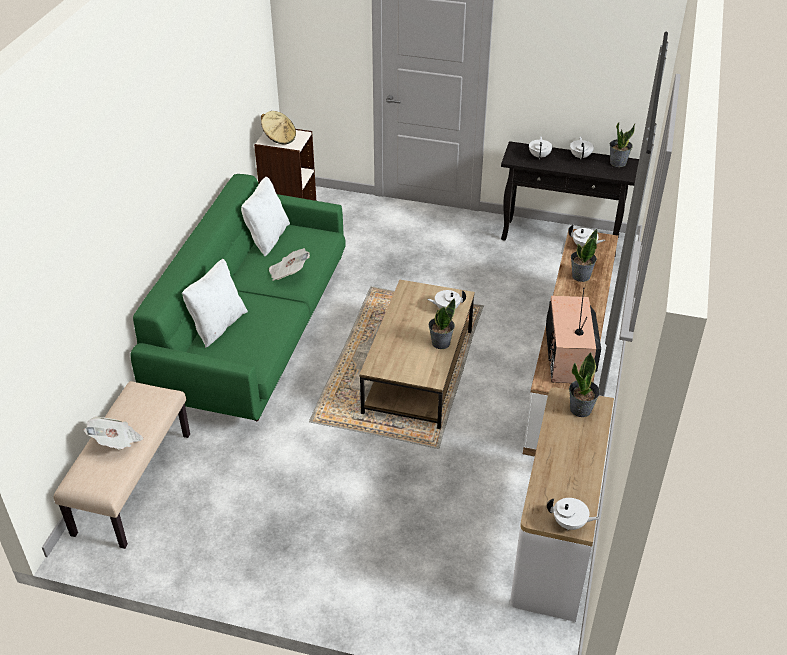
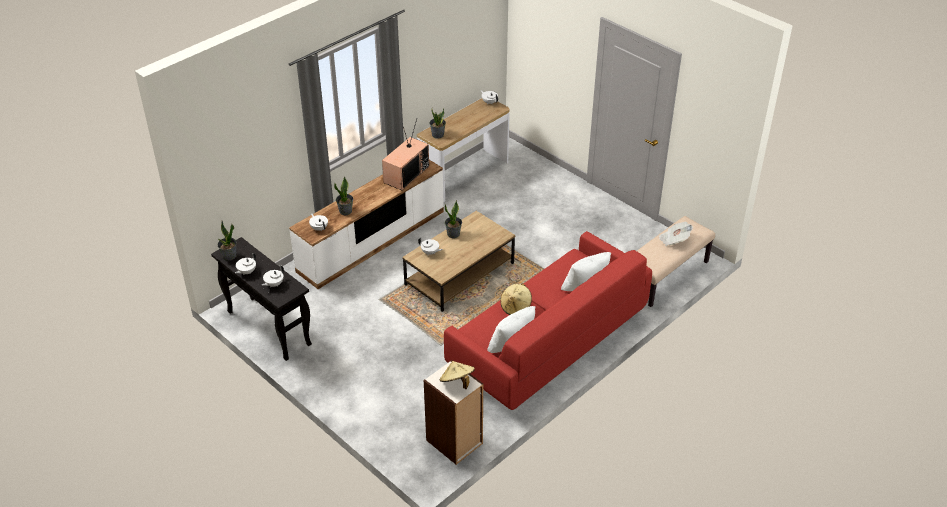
camera: 150 degrees left, 0 degrees up
green sofa [130,174,346,421] -> red sofa [444,231,652,410]
newspaper [269,248,310,281] -> beige hat [500,284,532,315]

